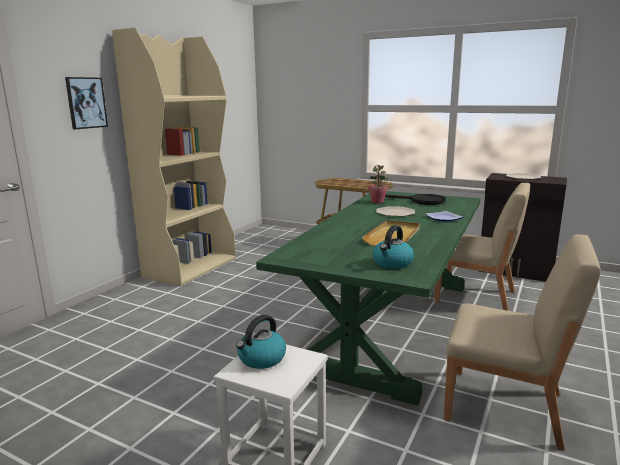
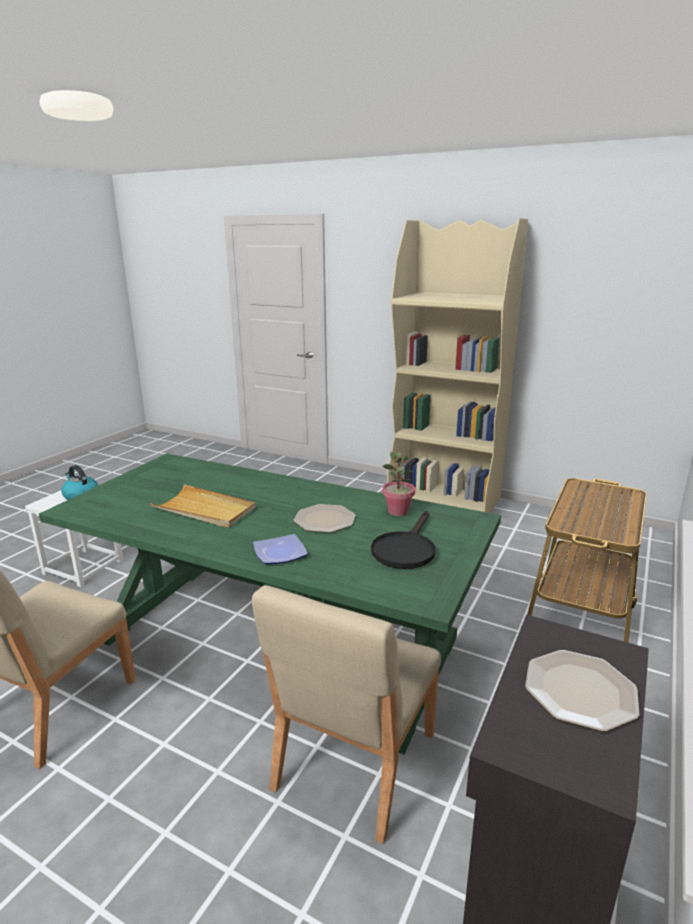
camera: 90 degrees right, 5 degrees up
picture [65,77,108,129] -> none
kettle [373,225,414,269] -> none

